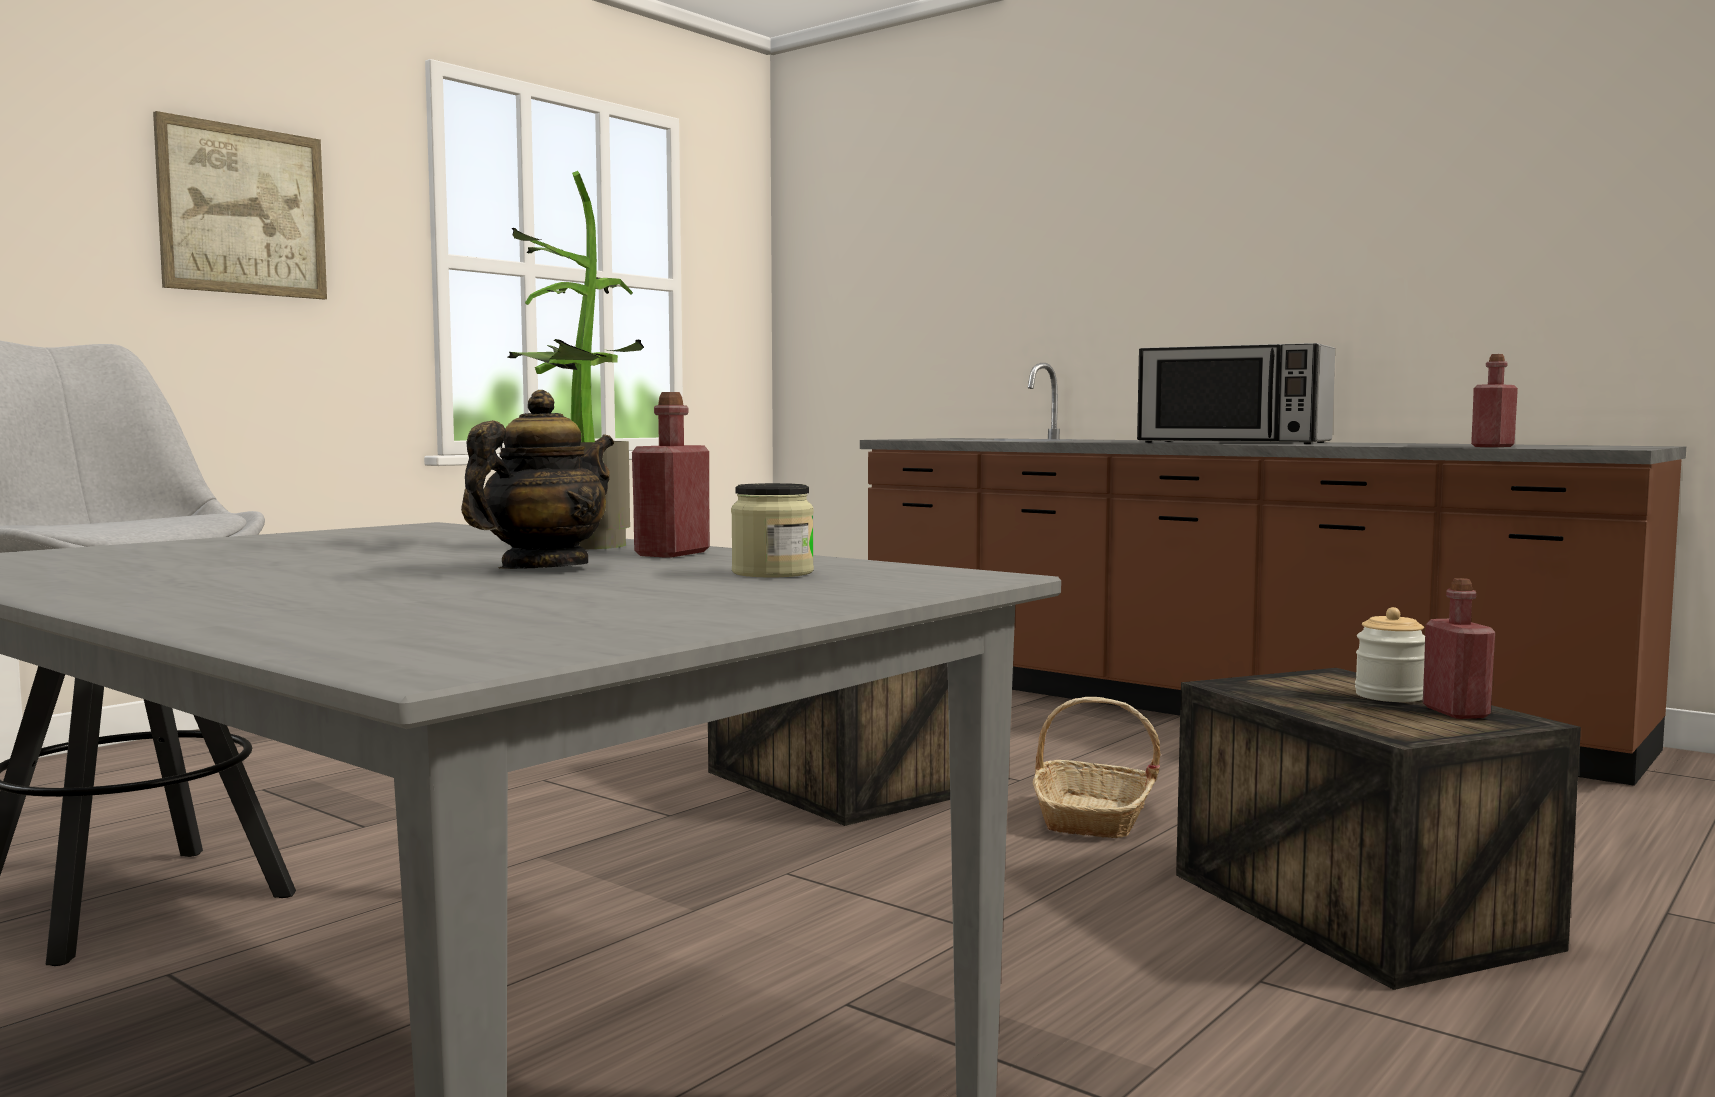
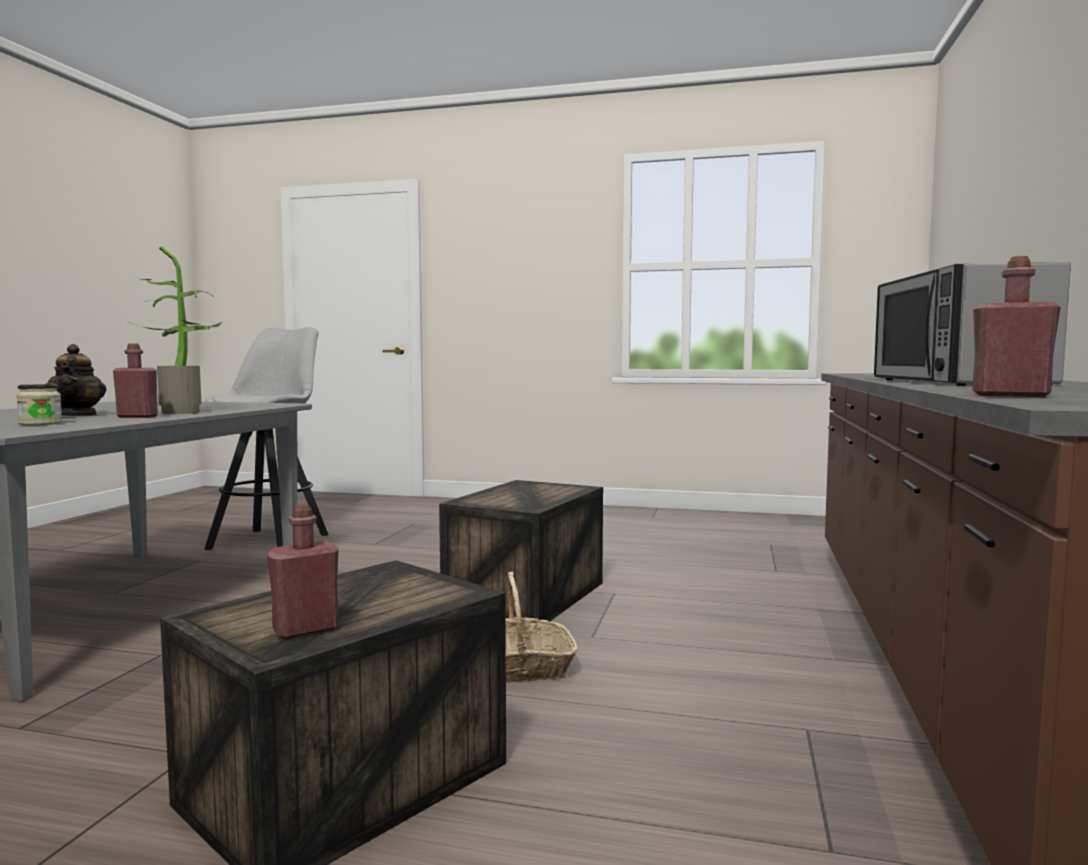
camera: 65 degrees right, 0 degrees up
picture [153,111,327,299] -> none
teapot [461,390,614,569] -> teapot turned 60 degrees clockwise [46,344,106,416]
jar [1355,607,1425,702] -> none

